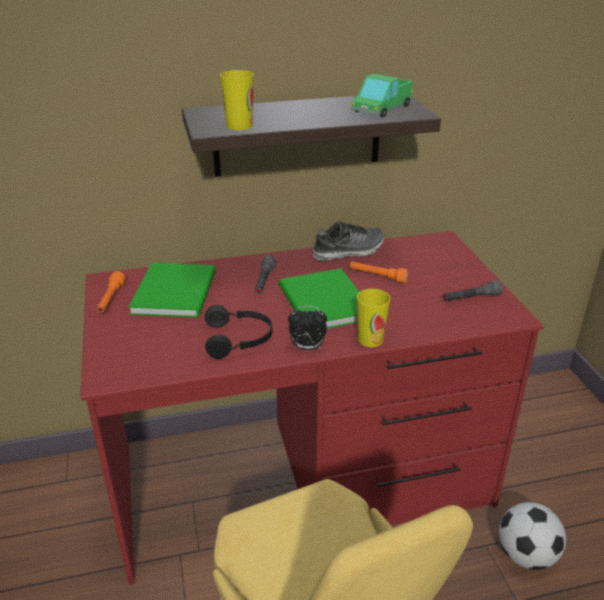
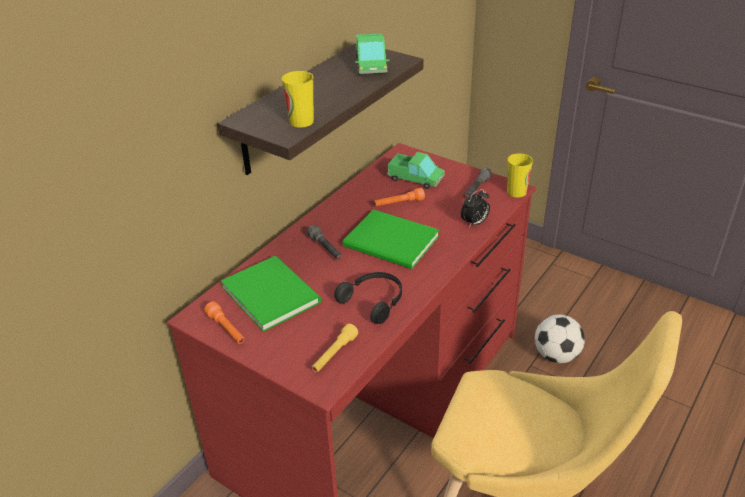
camera: 40 degrees left, 5 degrees up
alarm clock [288,306,327,350] -> alarm clock moved to [461,189,490,227]
shoe [313,221,384,261] -> none
cup [357,289,390,347] -> cup moved to [507,153,533,197]
none -> yellow flashlight [312,324,358,372]
none -> toy truck [387,152,445,189]

